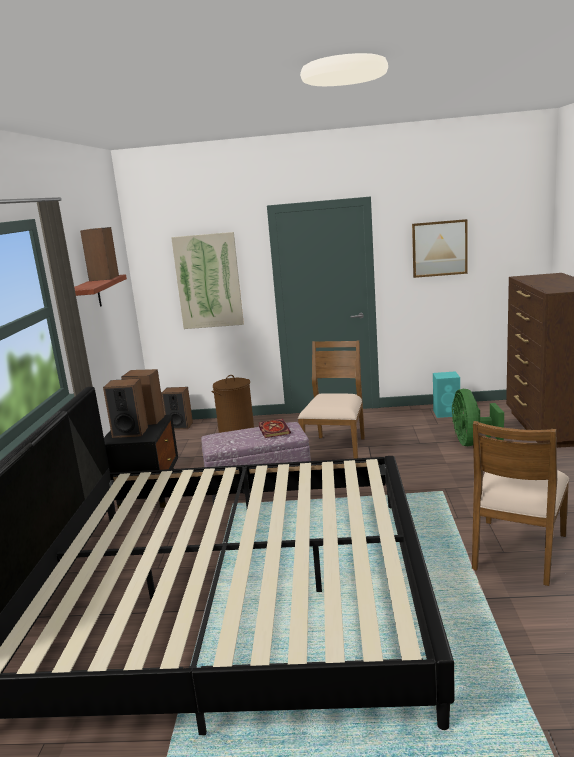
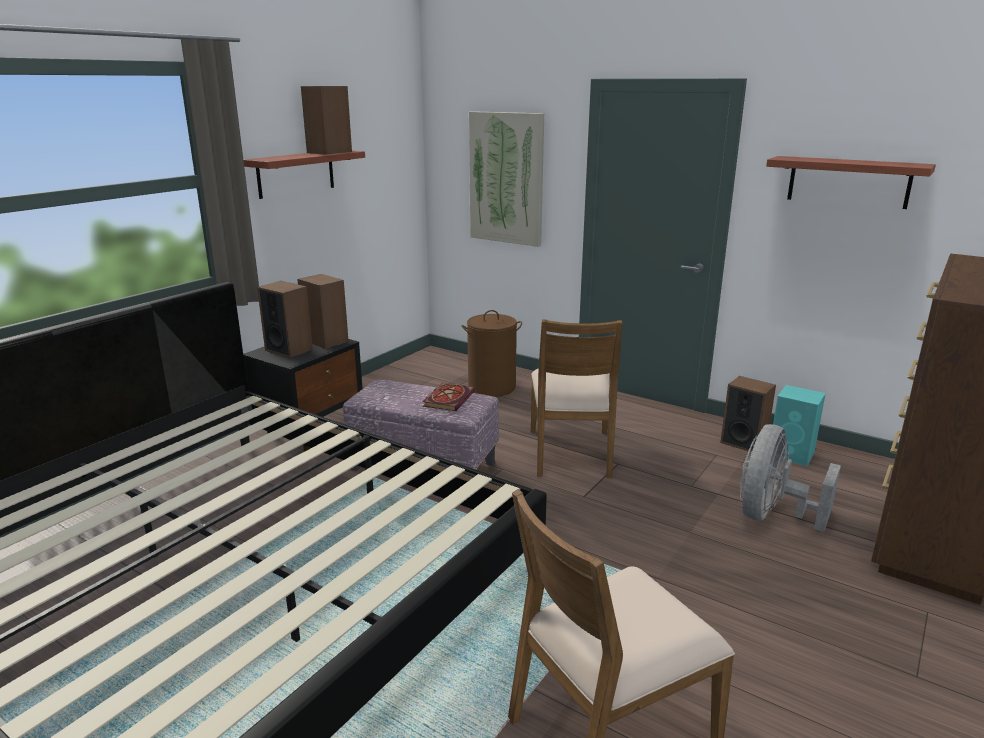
camera: 30 degrees right, 5 degrees up
speaker [161,387,193,430] -> speaker moved to [720,376,776,452]
brown chair [298,341,365,459] -> brown chair turned 135 degrees clockwise [531,319,622,478]
picture [412,219,467,278] -> shelf [766,156,936,209]
green fan [452,389,504,446] -> grey fan [740,424,841,532]

